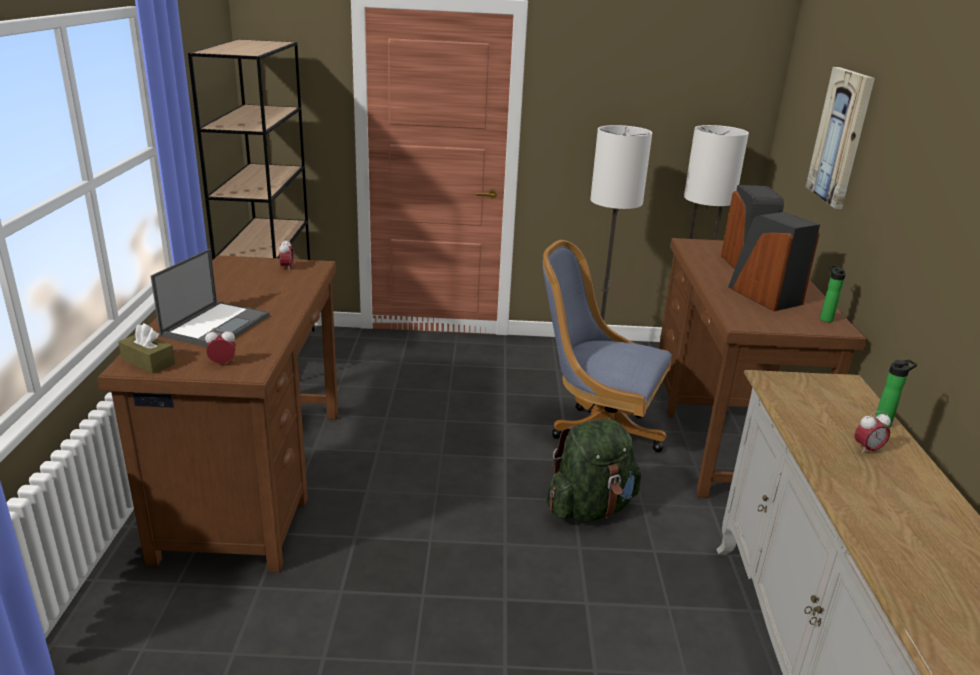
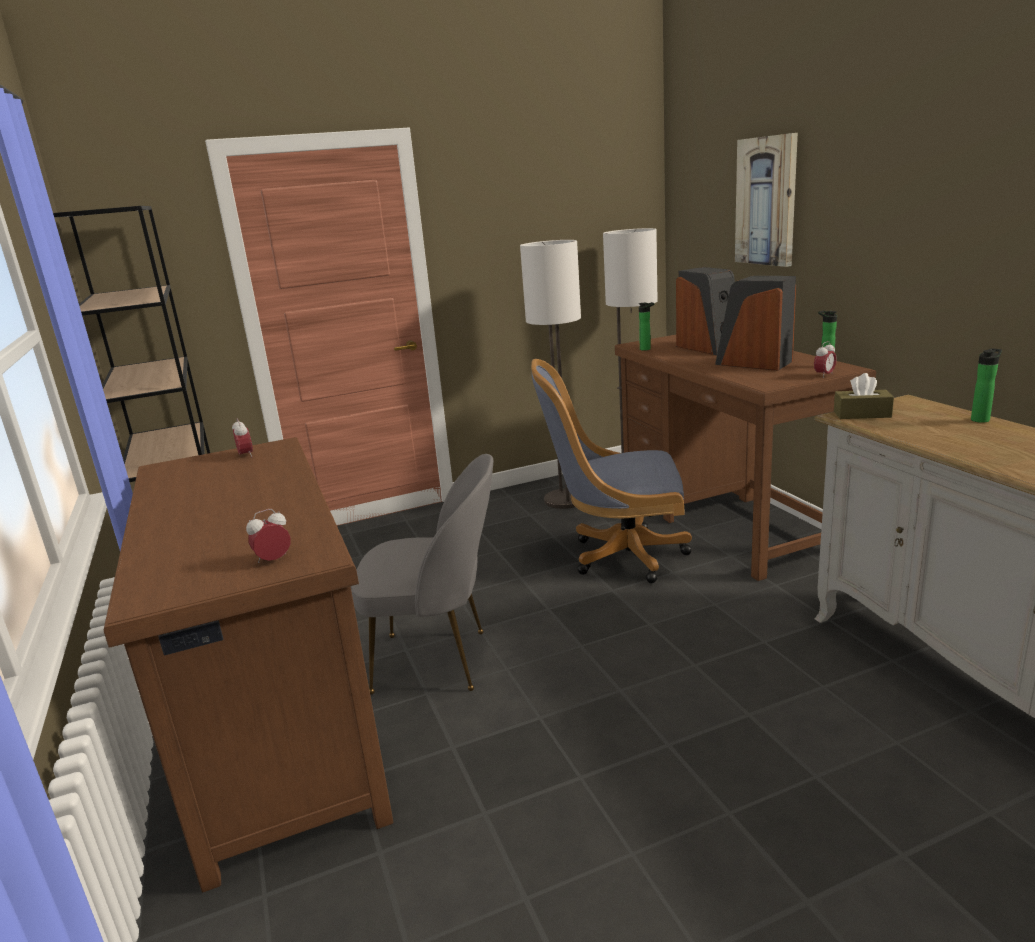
camera: 20 degrees left, 5 degrees down
brown tissue box [118,323,175,374] -> brown tissue box moved to [834,373,894,419]
laptop [150,249,269,347] -> none
green backpack [546,418,641,522] -> none
alarm clock [854,411,891,454] -> alarm clock moved to [814,341,837,378]
none -> grey chair [351,454,493,695]
none -> bottle [639,302,654,351]

